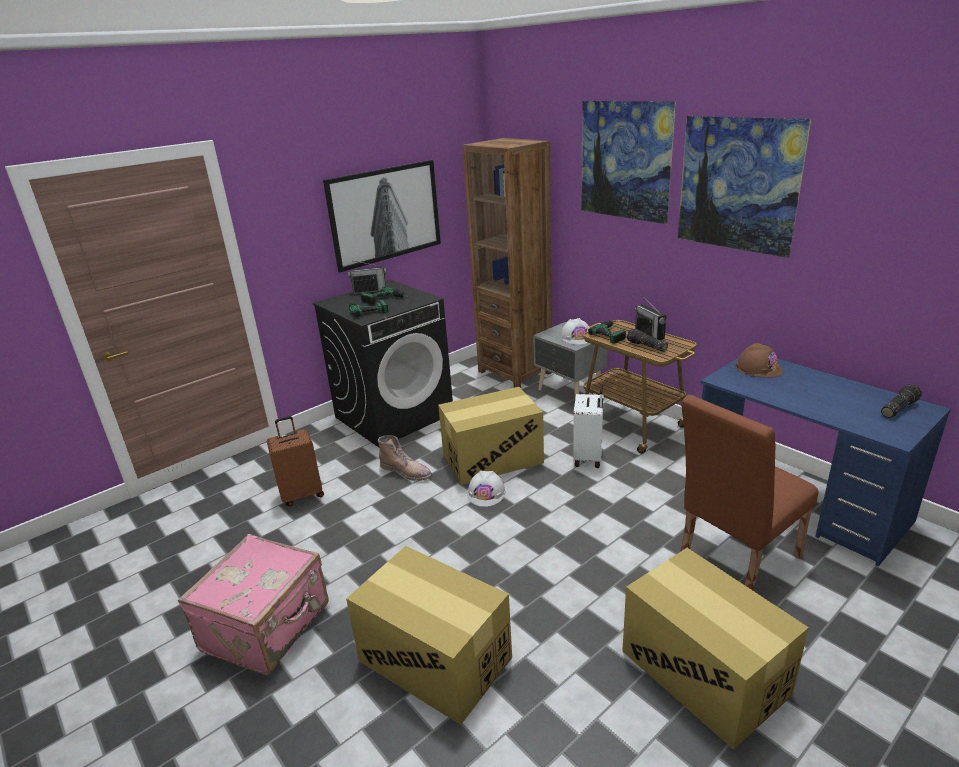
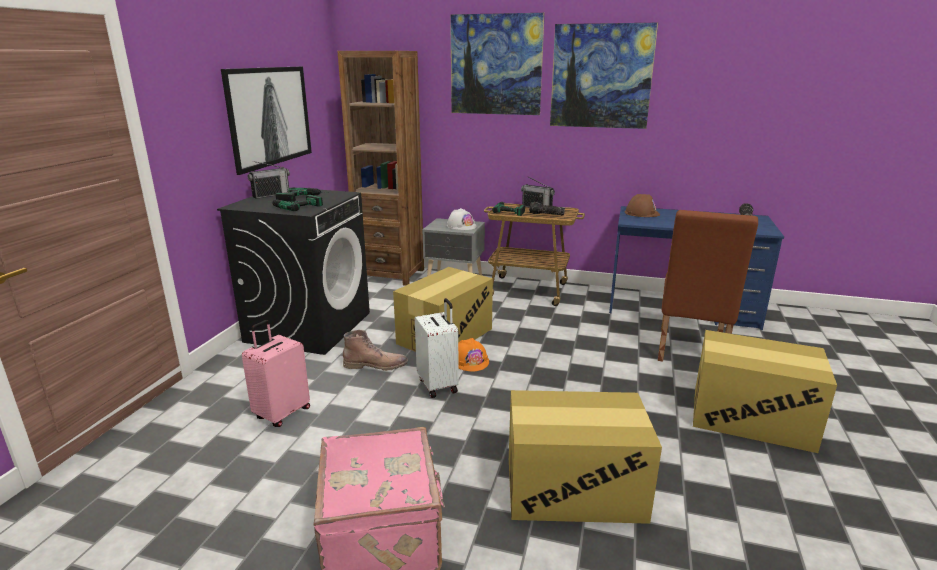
camera: 35 degrees left, 5 degrees down
brown suitcase [267,416,324,506] -> pink suitcase [242,320,310,427]
white hard hat [467,471,506,507] -> orange hard hat [458,338,489,372]
white suitcase [573,384,604,468] -> white suitcase moved to [415,298,459,398]

